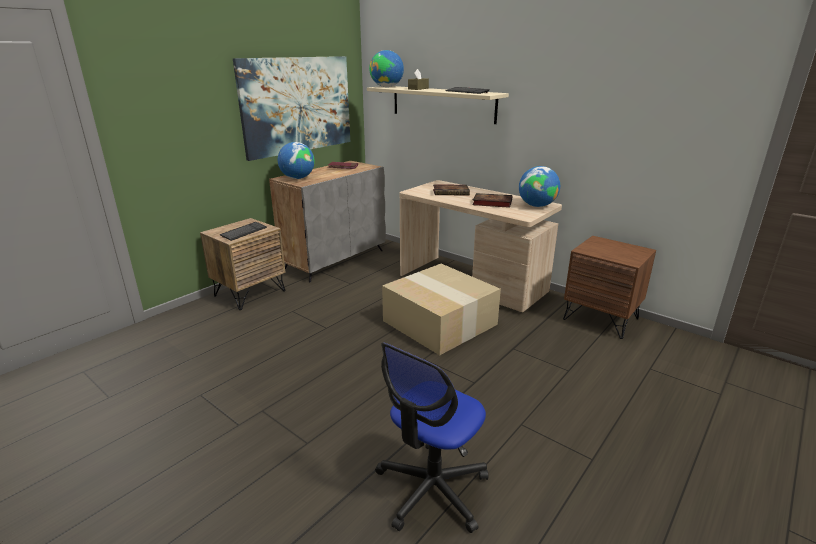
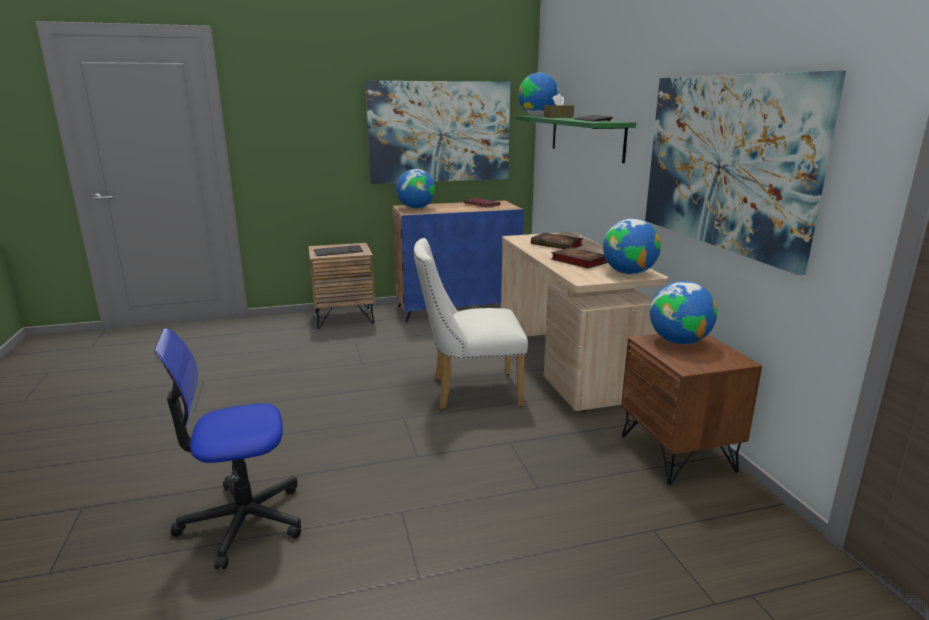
camera: 35 degrees right, 5 degrees down
grey cabinet [269,161,386,282] -> blue cabinet [392,200,524,322]
beige shelf [367,86,509,124] -> green shelf [516,116,636,163]
cardboard box [382,264,501,355] -> white chair [414,238,528,409]
none -> picture [645,70,846,275]
none -> globe [650,281,717,344]

